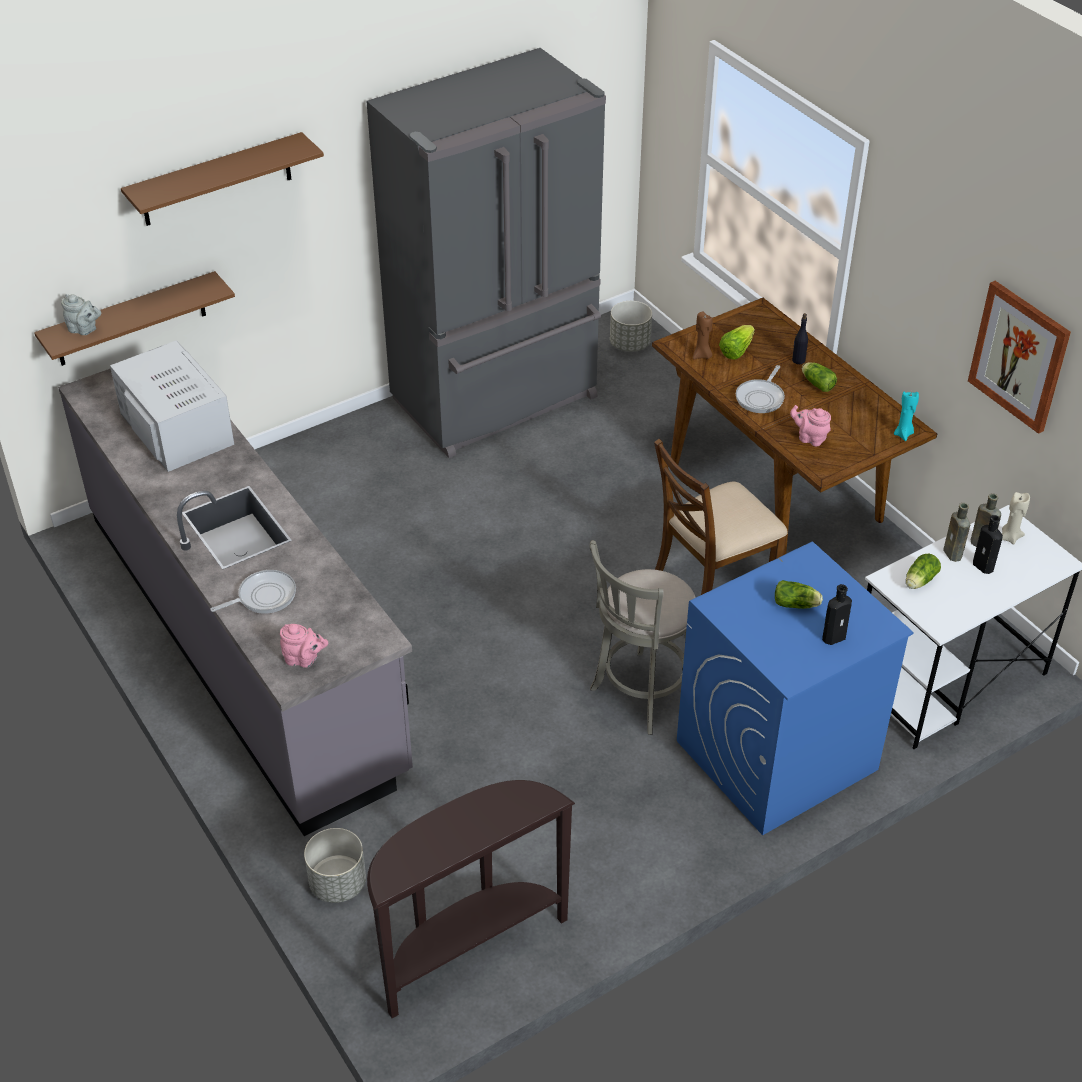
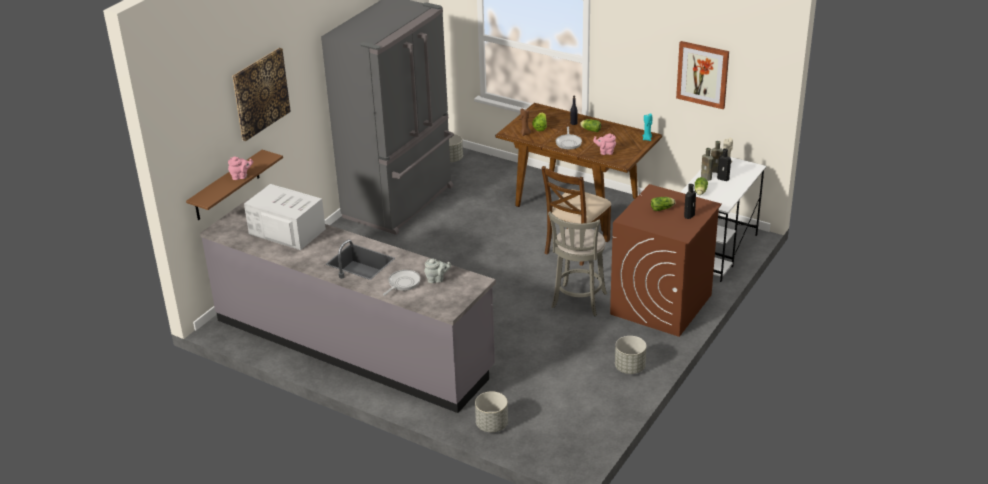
camera: 25 degrees left, 10 degrees down
grey teapot [61,294,102,335] -> grey teapot moved to [424,258,451,283]
brown shelf [121,132,324,226] -> picture [232,48,291,141]
pink teapot [280,624,328,668] -> pink teapot moved to [228,157,253,180]
brown console table [367,780,575,1018] -> none
blue washing machine [677,542,914,835] -> brown washing machine [610,184,722,337]
none -> grey planter [615,336,646,374]

